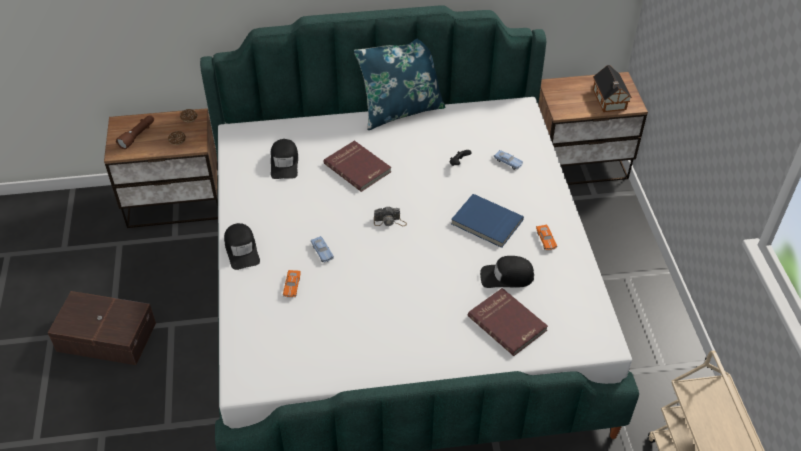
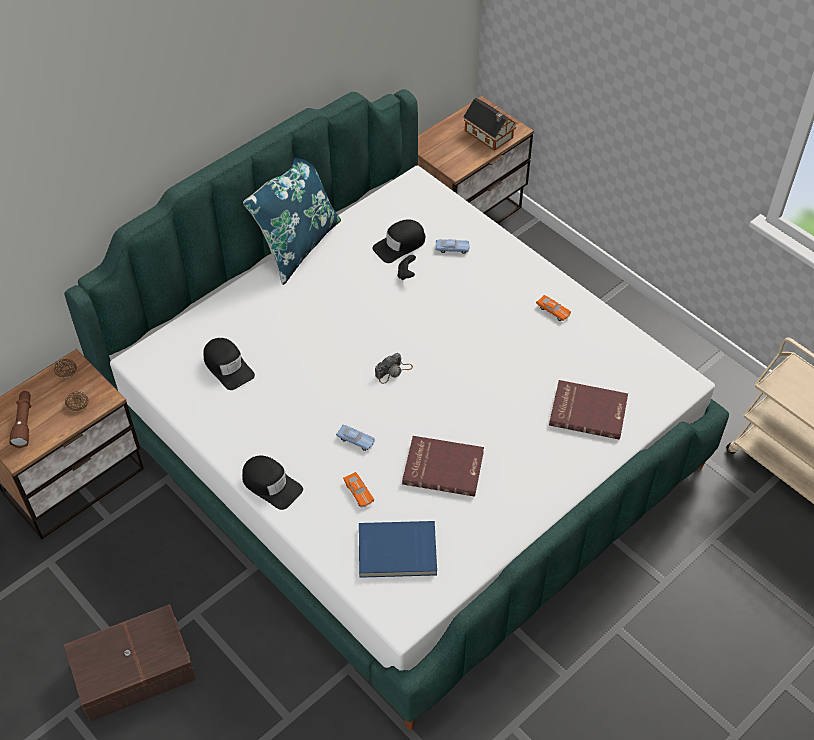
camera: 35 degrees left, 5 degrees up
red book [324,140,391,192] -> red book moved to [402,436,484,497]
blue book [451,194,524,248] -> blue book moved to [359,521,437,578]
black cap [480,256,534,288] -> black cap moved to [372,219,425,263]

